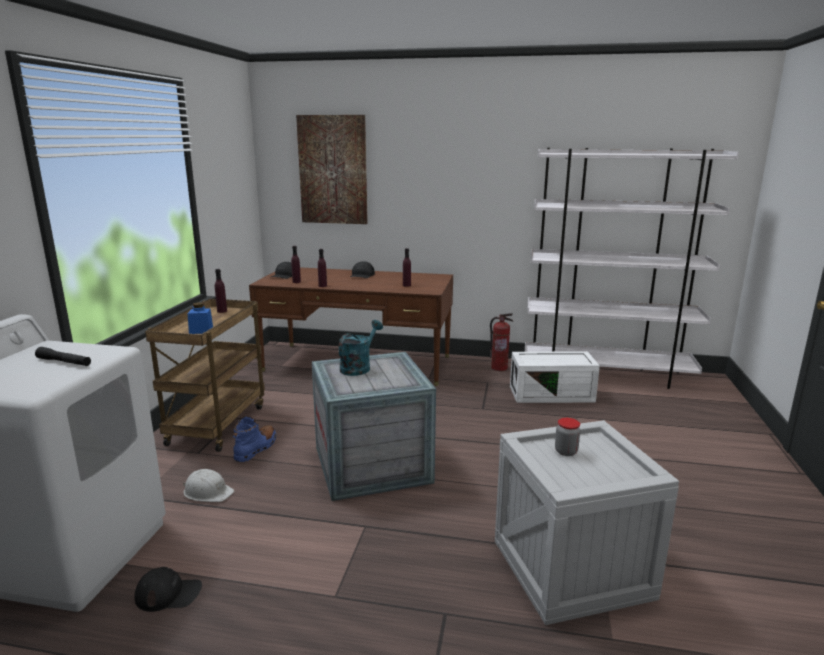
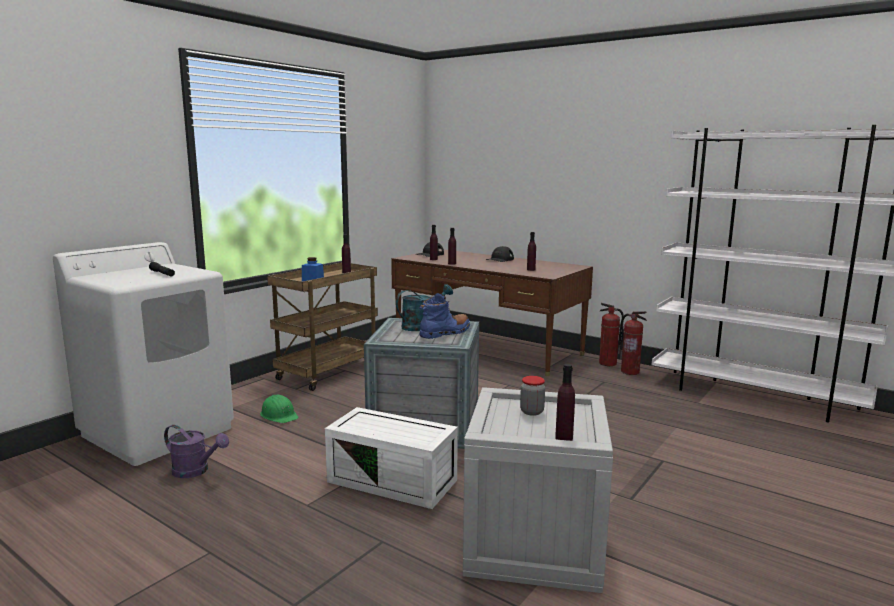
camera: 25 degrees right, 5 degrees down
black cap [134,567,202,612] -> purple watering can [164,425,229,478]
white hard hat [183,469,234,502] -> green hard hat [260,395,299,423]
blue boot [233,416,276,462] -> blue boot moved to [419,293,470,339]
picture [296,115,368,224] -> none
white storage box [510,351,600,403] -> white storage box moved to [325,407,458,509]
none -> purple bottle [555,364,575,441]
none -> fire extinguisher [599,303,624,366]

